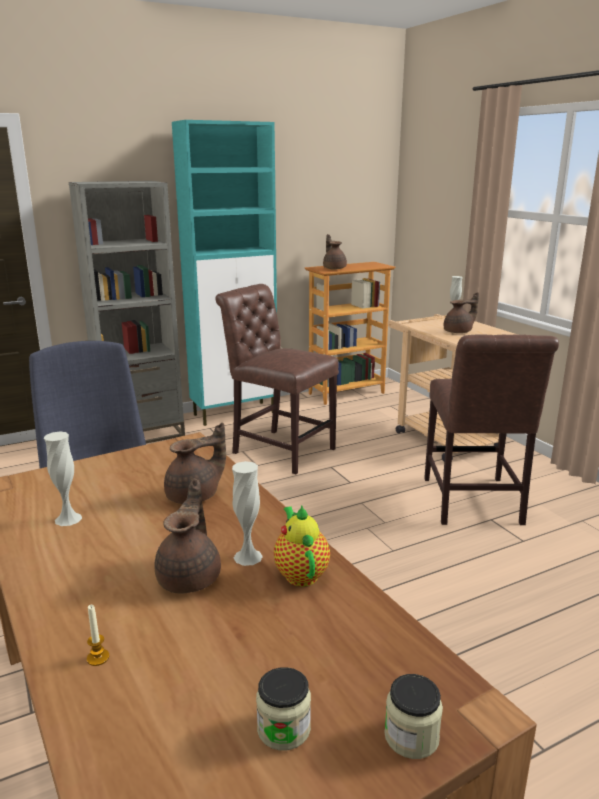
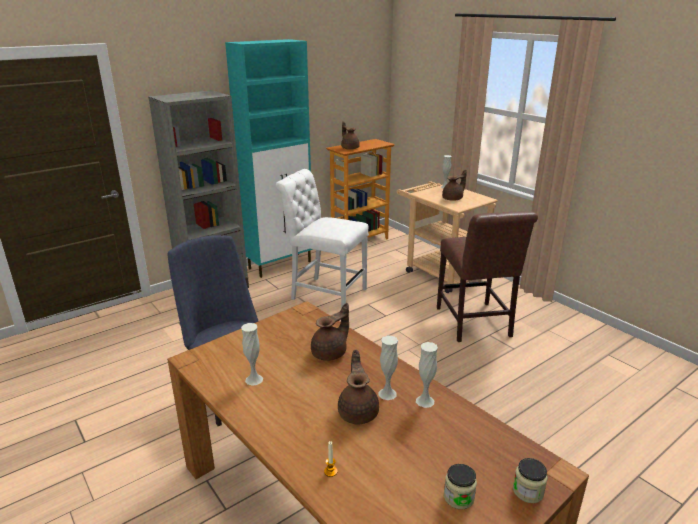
camera: 10 degrees left, 5 degrees up
brown chair [215,284,339,474] -> white chair [276,169,369,309]
teapot [274,505,330,587] -> white vase [416,342,438,408]

